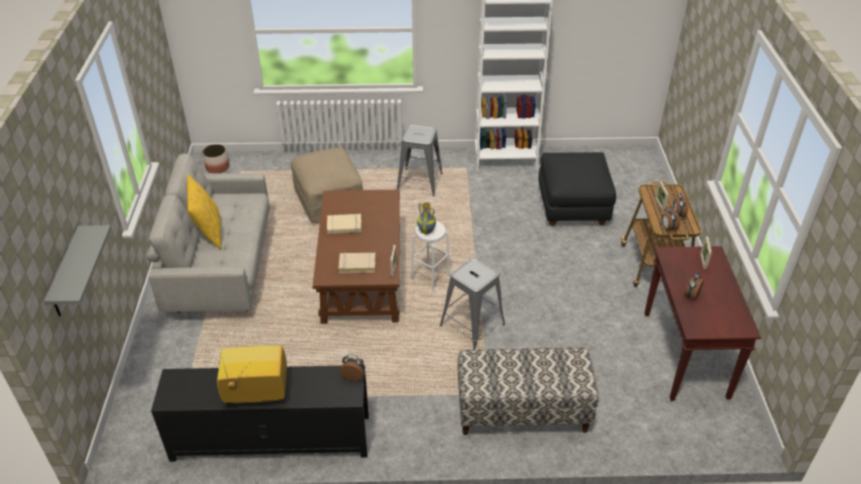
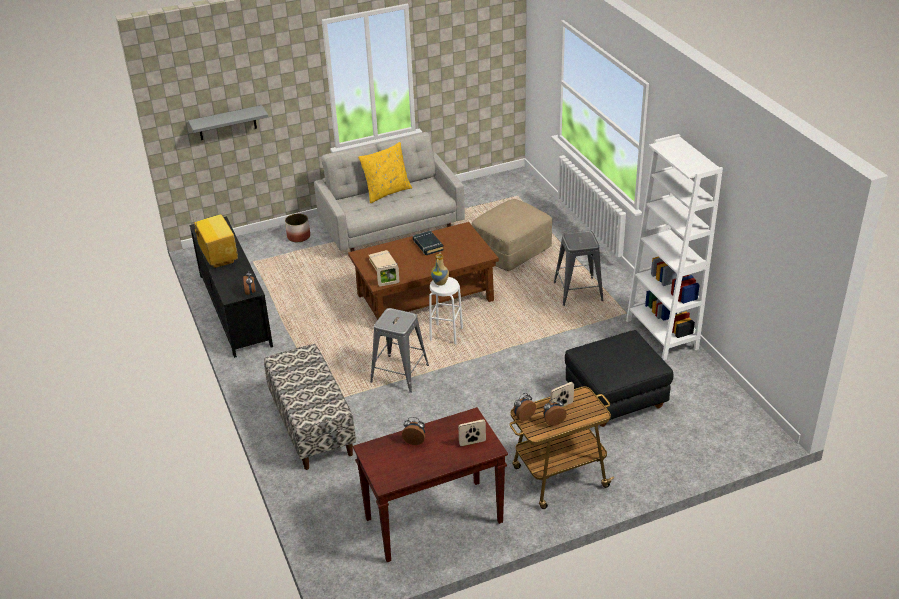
camera: 70 degrees right, 5 degrees down
planter [202,144,229,174] -> planter moved to [285,213,310,242]
beige book [327,214,362,234] -> black book [413,231,444,255]

